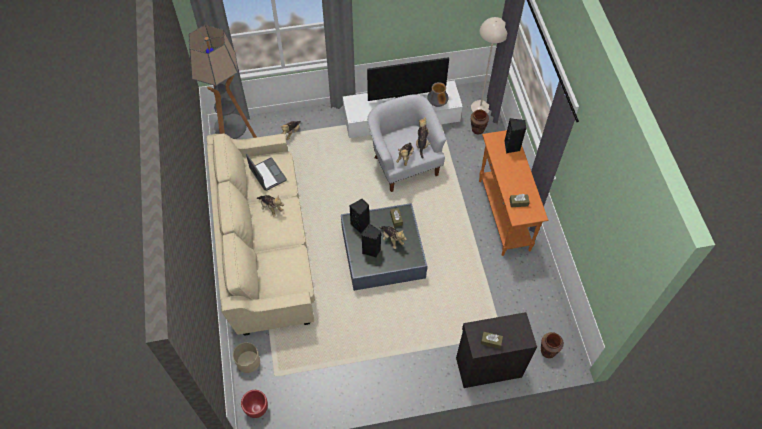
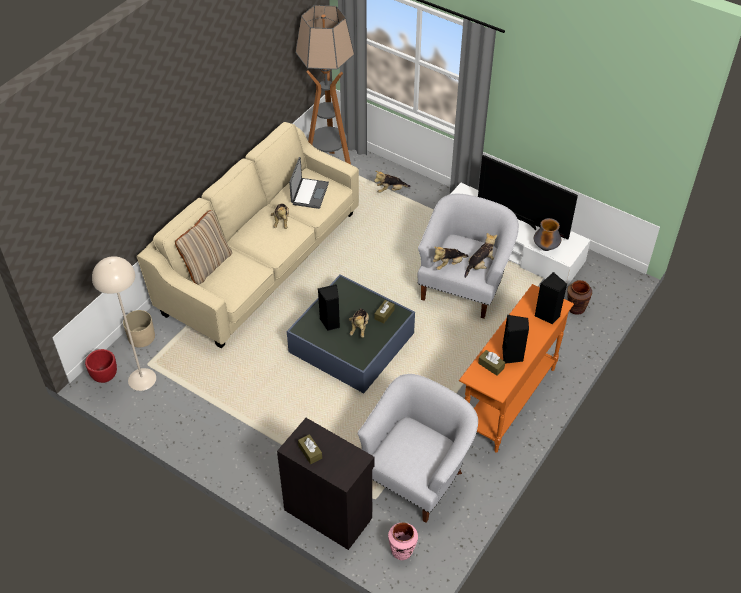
camera: 45 degrees right, 10 degrees down
black speaker [349,199,369,234] -> black speaker moved to [502,315,529,364]
beige floor lamp [471,17,507,113] -> beige floor lamp moved to [92,256,156,391]
brown vase [541,332,564,358] -> pink vase [388,522,418,560]
none -> beige pillow [175,210,232,285]
none -> white armchair [358,374,478,523]

